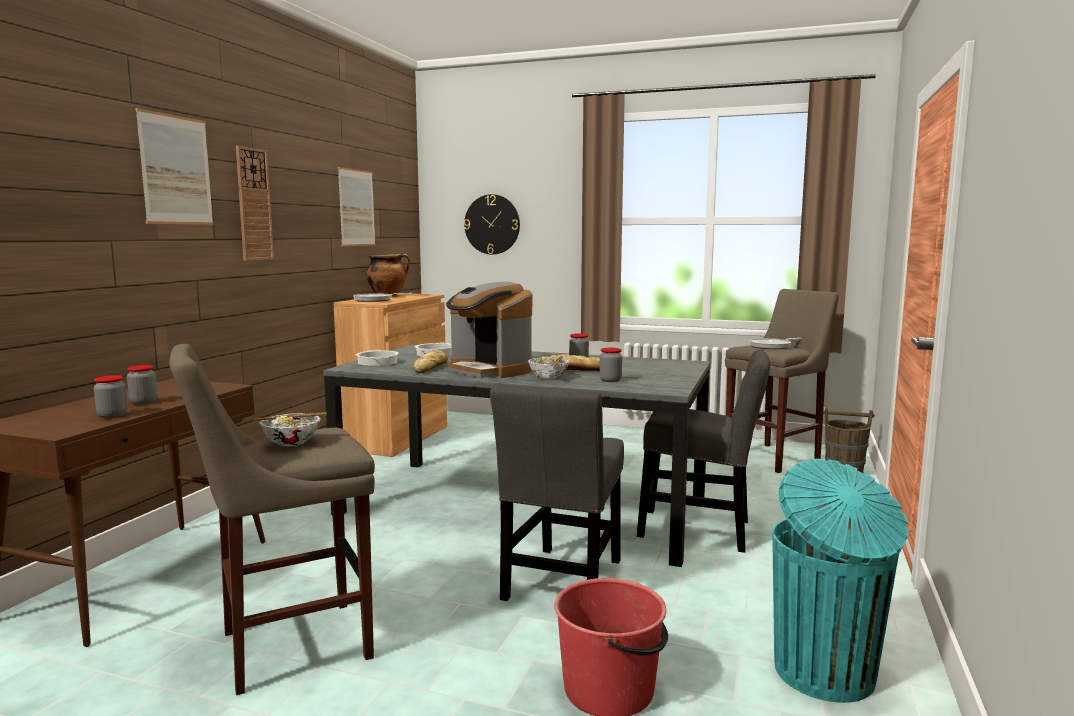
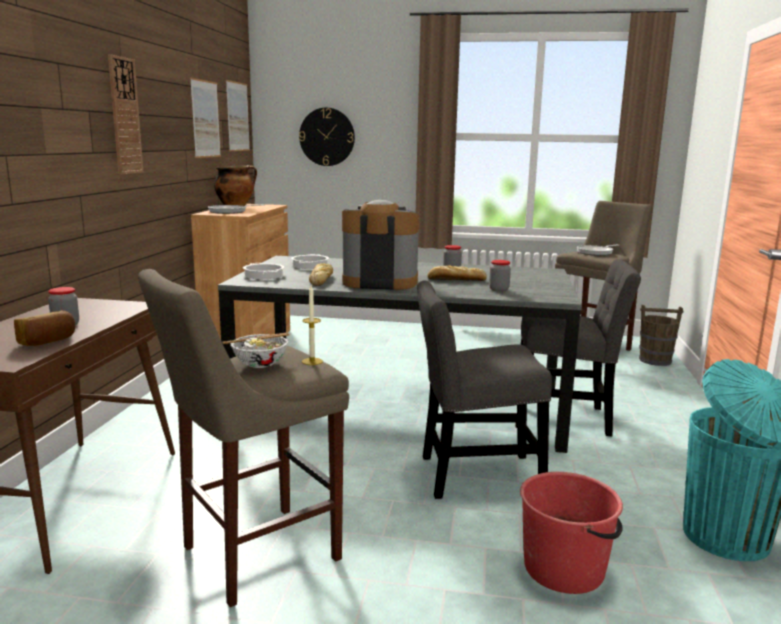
camera: 10 degrees left, 5 degrees up
jar [94,375,128,418] -> bread [14,310,75,346]
picture [135,108,214,225] -> picture moved to [226,80,250,151]
coffee machine [446,282,532,378] -> coffee machine turned 150 degrees clockwise [342,200,420,290]
grey chair [490,384,624,601] -> grey chair turned 75 degrees clockwise [417,280,552,499]
bowl [528,356,569,379] -> none
none -> candle [302,285,323,365]

